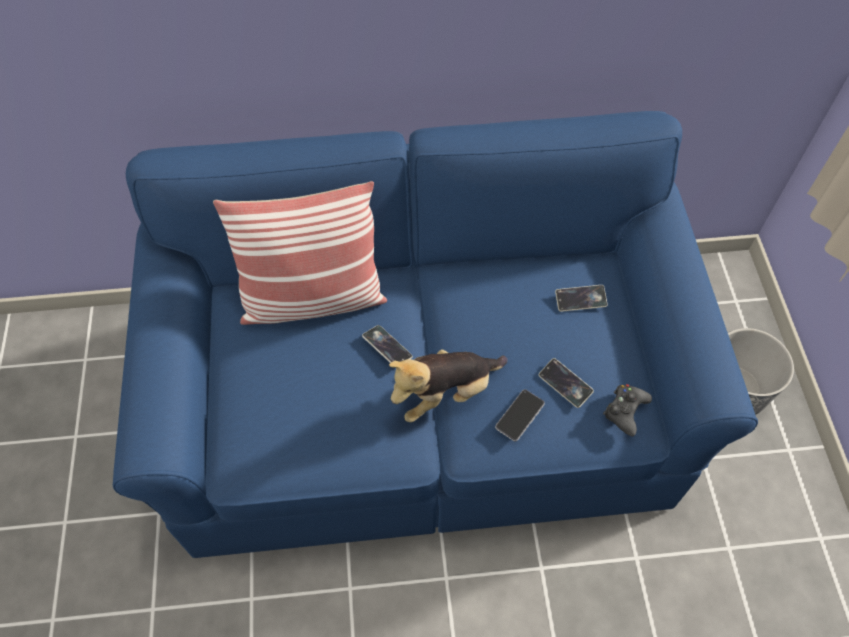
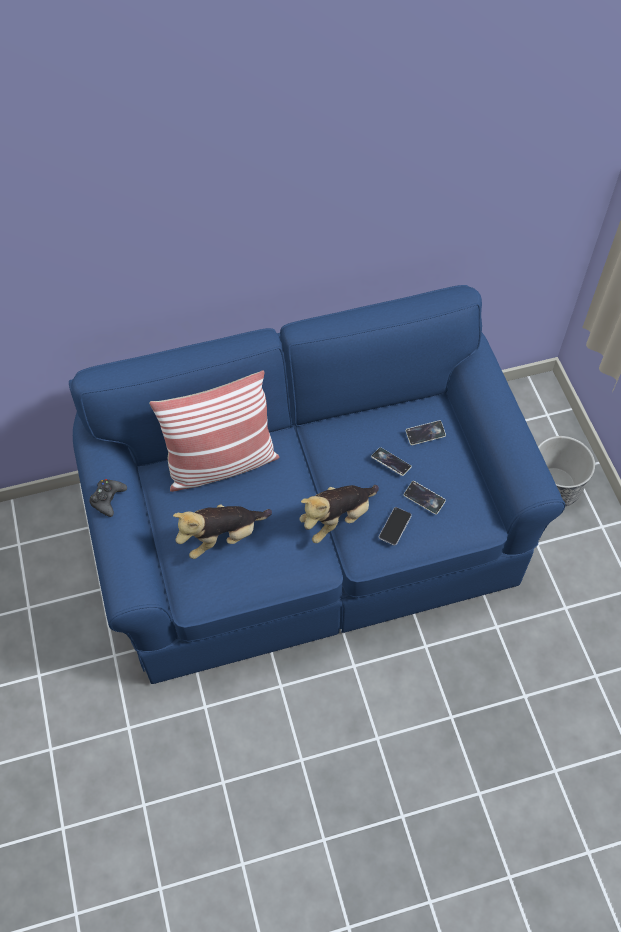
camera: 10 degrees left, 0 degrees up
phone [362,325,413,363] -> phone moved to [371,447,412,476]
black game controller [603,384,652,436] -> black game controller moved to [90,479,127,517]
none -> plush toy [173,504,272,559]

